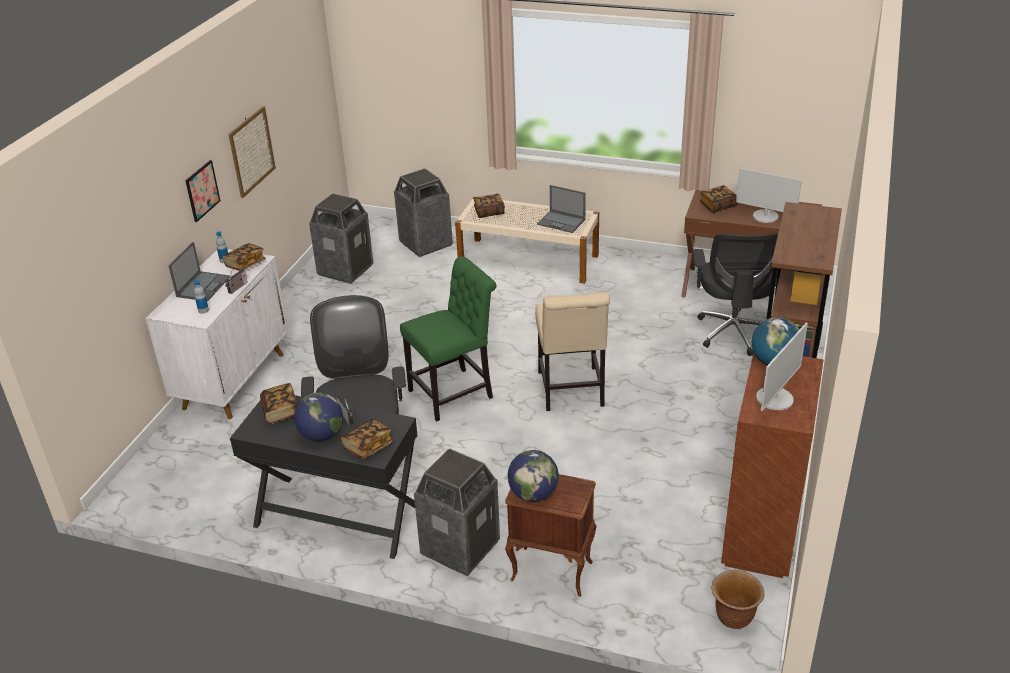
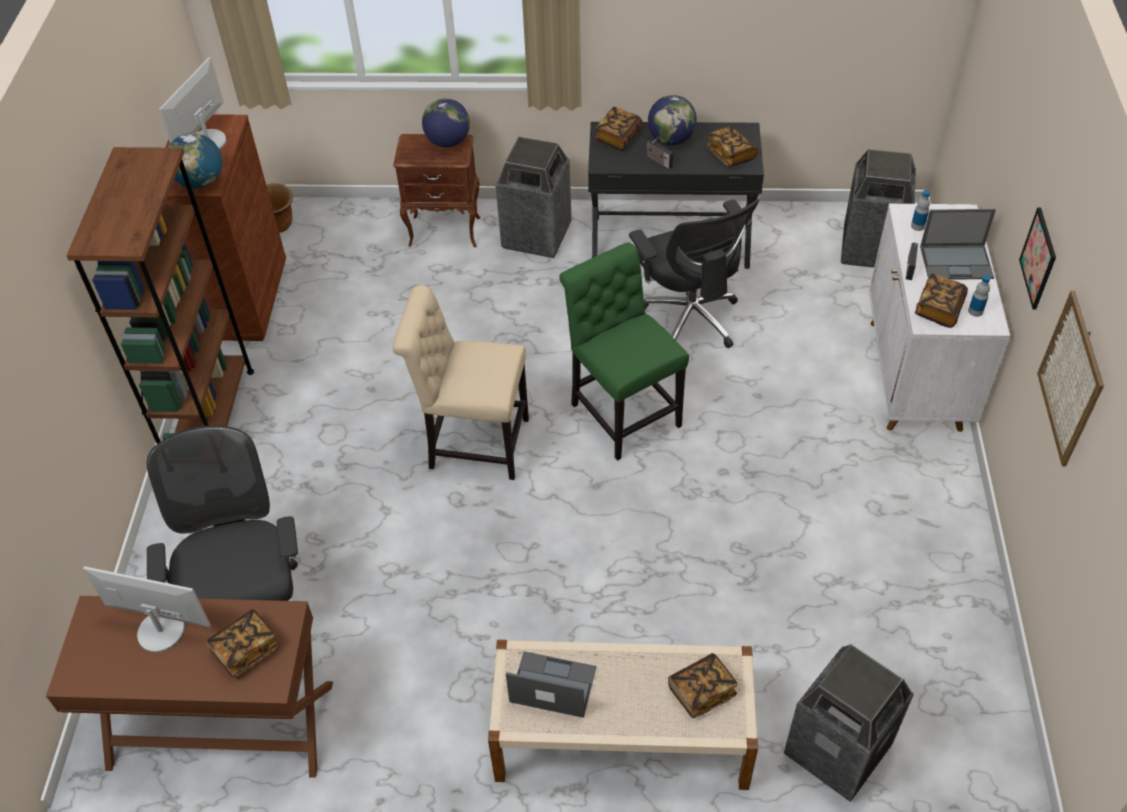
camera: 165 degrees right, 15 degrees up
laptop [169,242,230,301] -> laptop turned 90 degrees counterclockwise [920,209,996,280]
trash can [309,193,373,284] -> trash can moved to [841,149,916,268]
green chair [400,256,496,421] -> green chair turned 105 degrees clockwise [559,242,689,461]
beige chair [535,292,610,411] -> beige chair turned 60 degrees counterclockwise [393,285,529,480]

